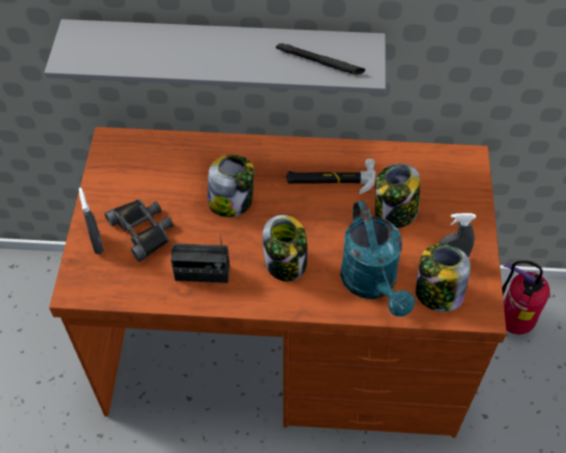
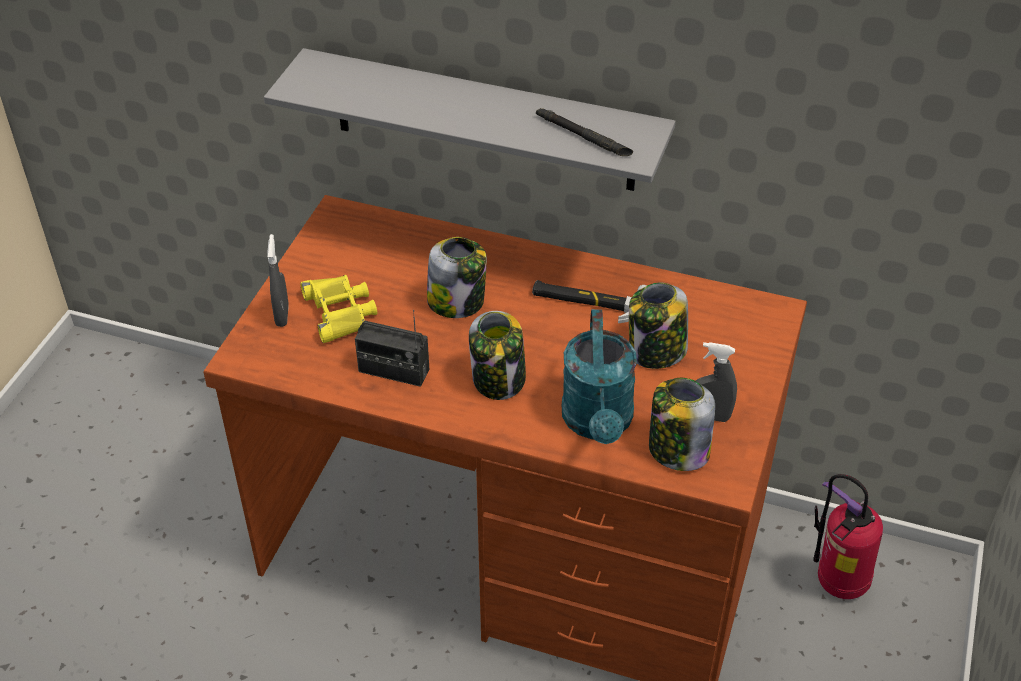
camera: 15 degrees right, 10 degrees down
black binoculars [105,199,174,262] -> yellow binoculars [300,275,377,343]

